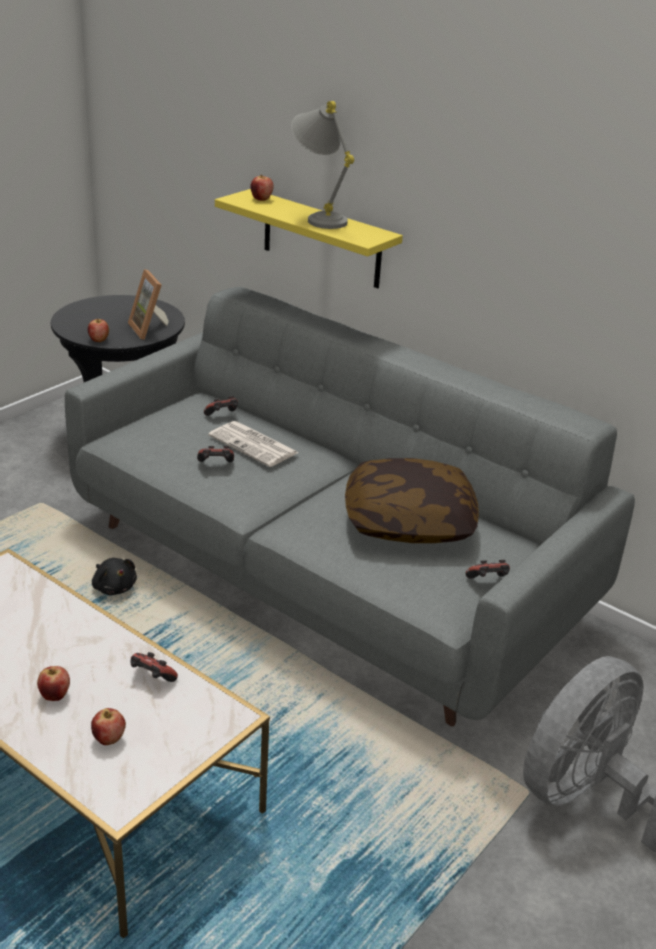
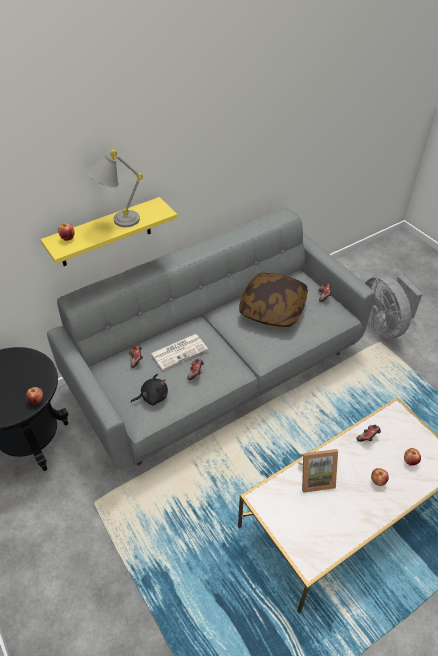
camera: 70 degrees left, 15 degrees up
black plush toy [92,558,137,595] -> black plush toy moved to [131,374,168,406]
picture frame [128,269,169,340] -> picture frame moved to [298,449,338,493]

